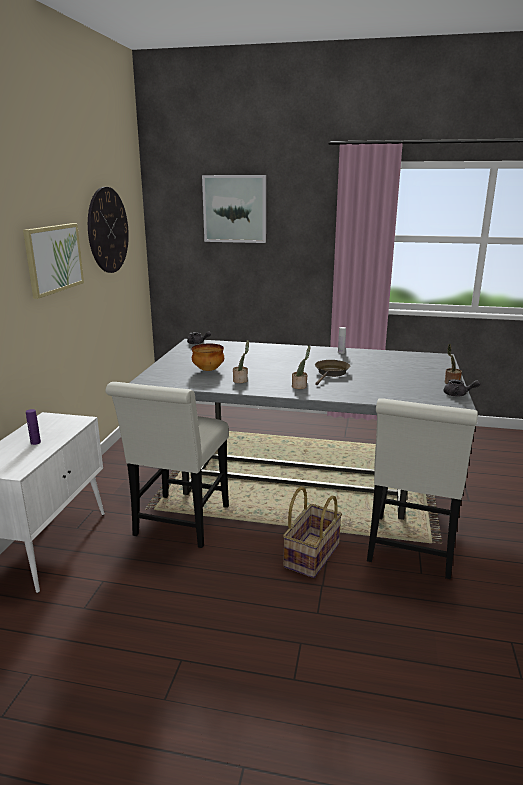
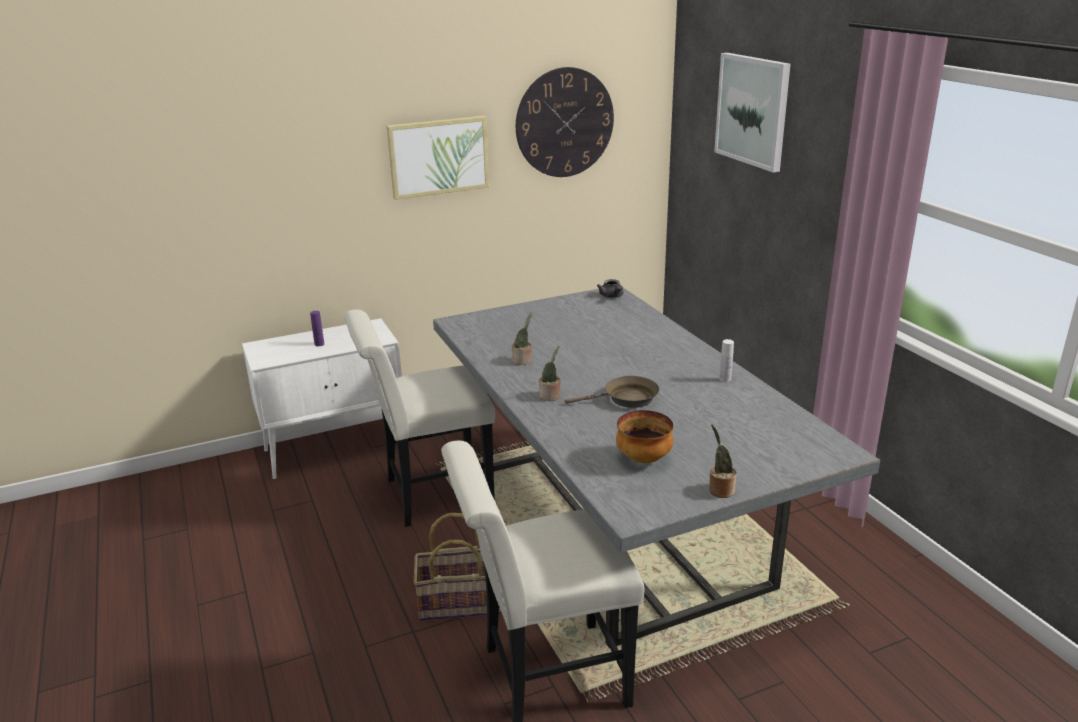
camera: 55 degrees right, 5 degrees up
bowl [192,343,224,371] -> bowl moved to [616,410,674,463]
grey teapot [444,379,481,397] -> none

